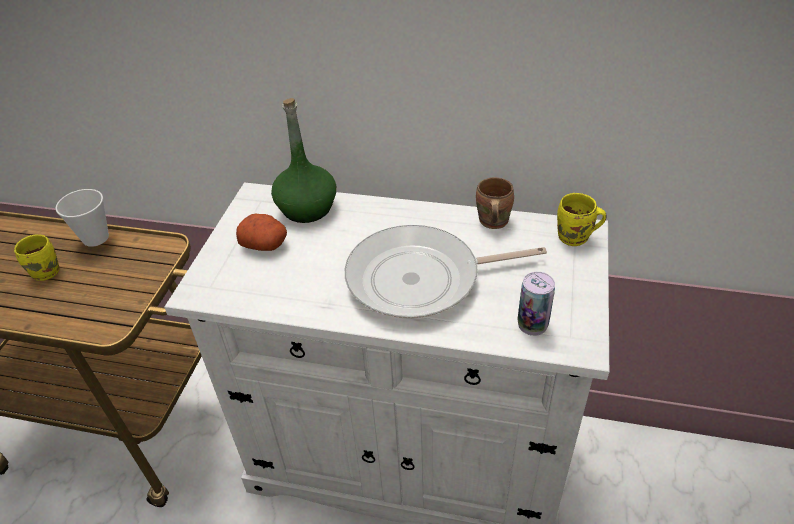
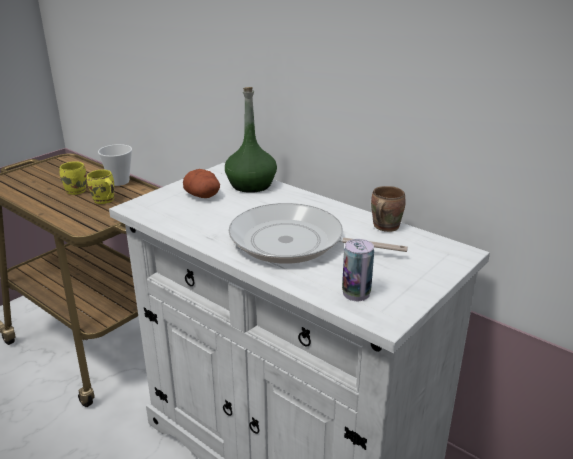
camera: 25 degrees right, 15 degrees down
yellow mug [557,193,606,246] -> yellow mug moved to [87,170,114,204]

